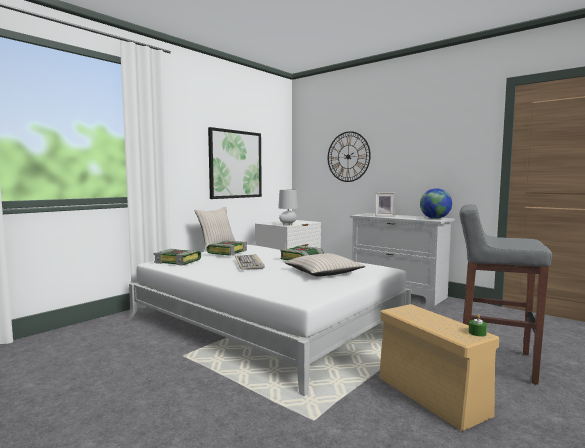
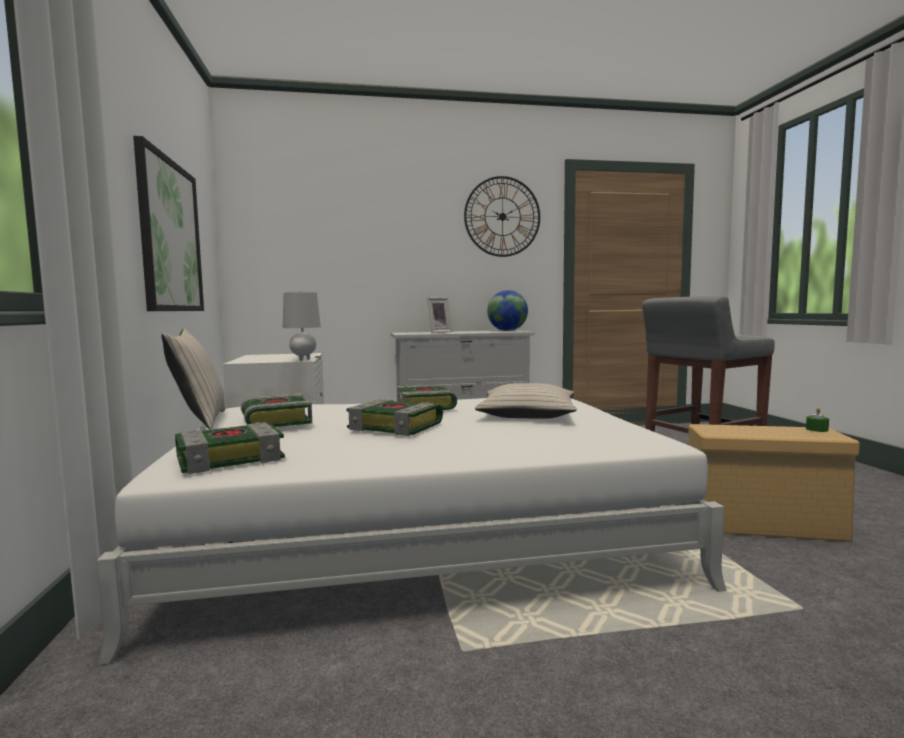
camera: 50 degrees left, 0 degrees up
keyboard [235,254,264,270] -> book [346,399,443,436]
wall clock [328,131,371,182] -> wall clock moved to [464,176,540,257]

